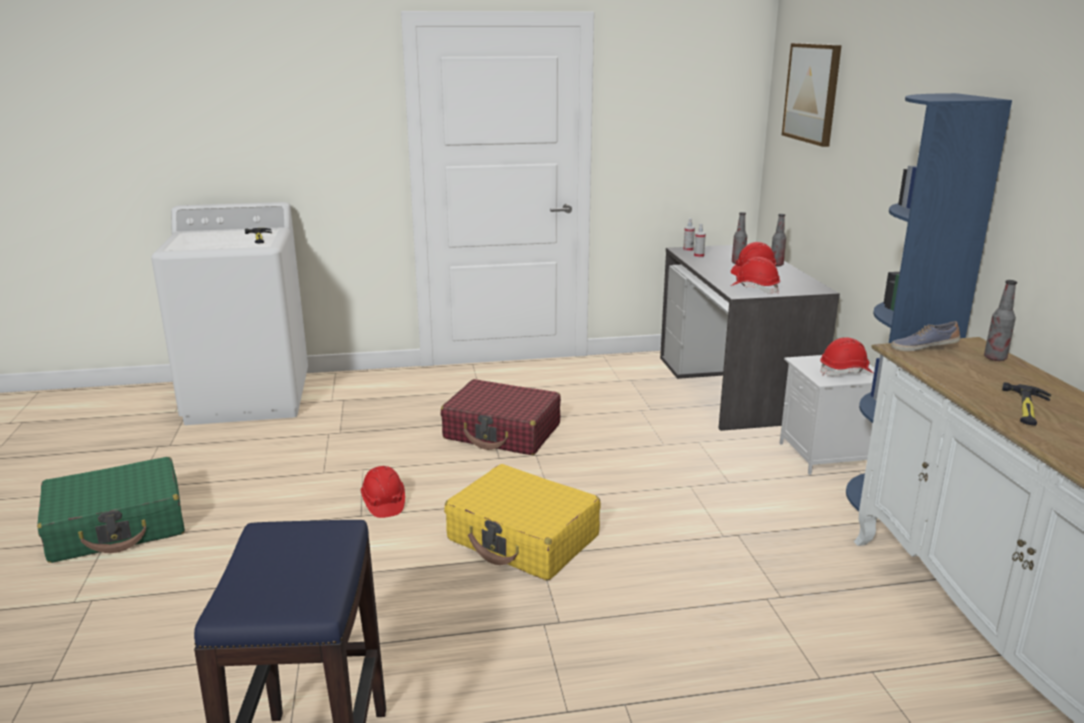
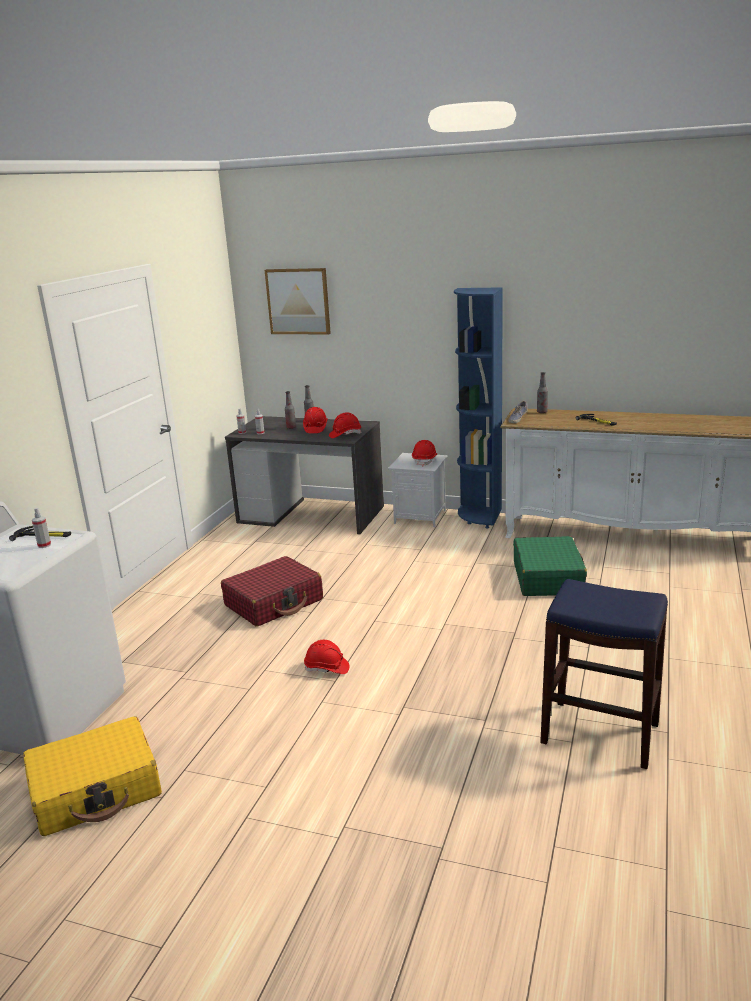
camera: 60 degrees left, 0 degrees up
green suitcase [37,457,185,563] -> green suitcase moved to [513,536,587,596]
yellow suitcase [444,464,601,581] -> yellow suitcase moved to [23,716,162,836]
none -> spray bottle [32,508,51,548]

